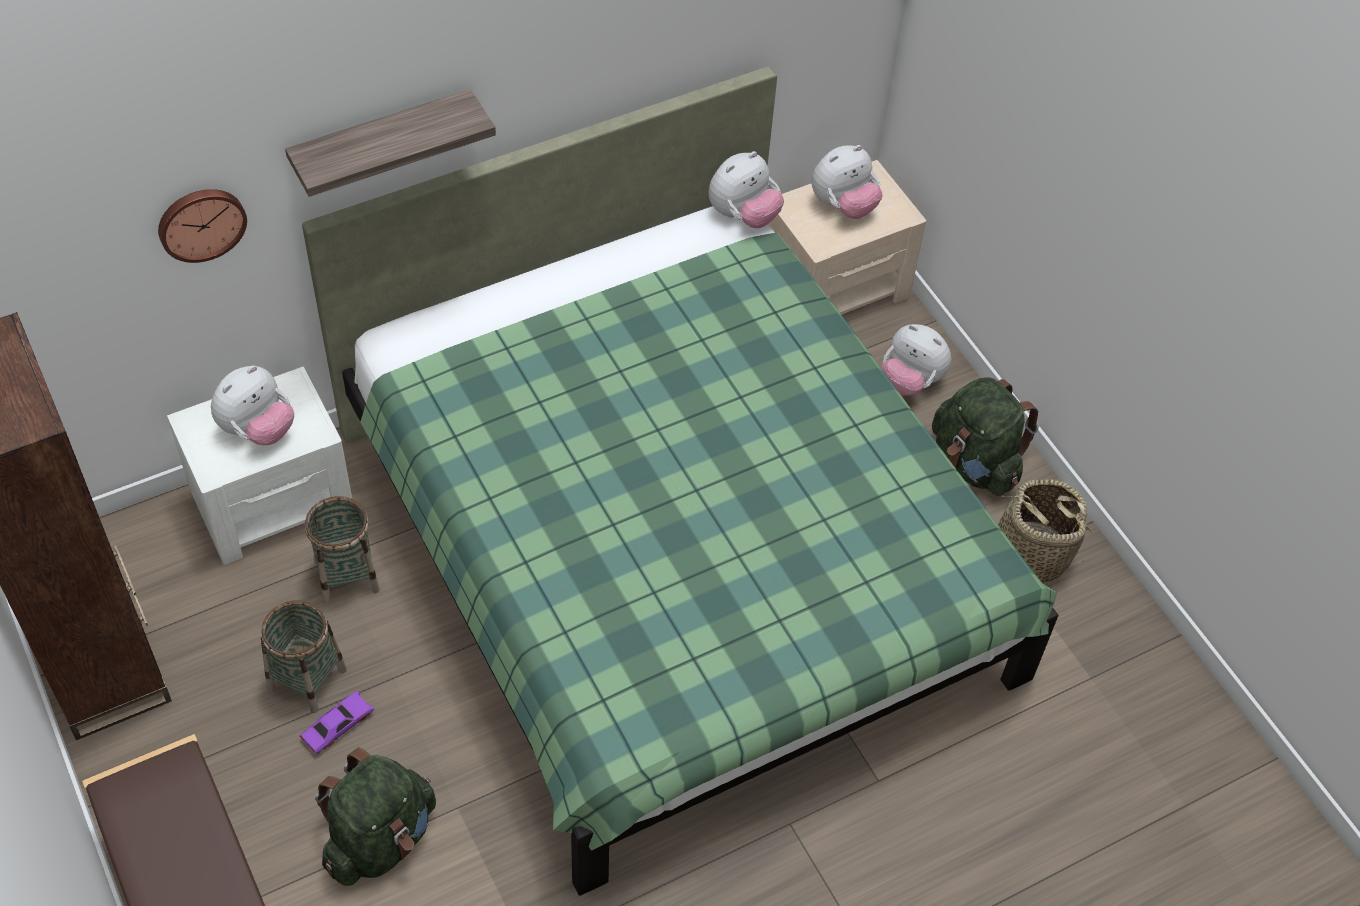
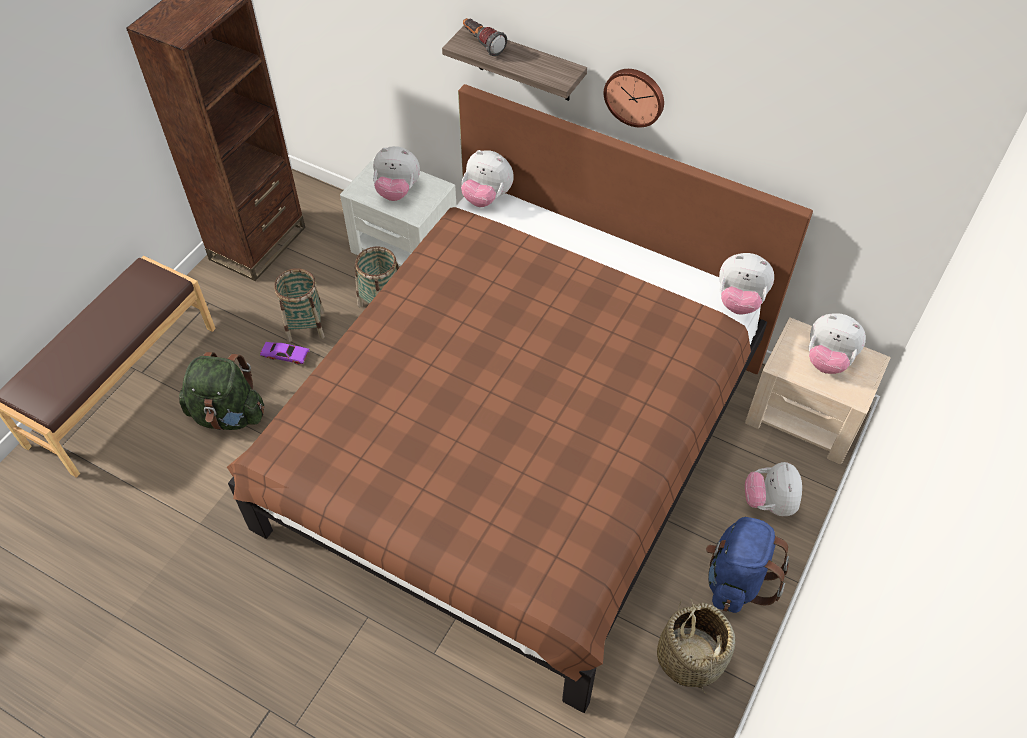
camera: 60 degrees right, 0 degrees up
wall clock [158,189,247,263] -> wall clock moved to [604,69,664,127]
green bed [302,66,1059,895] -> brown bed [227,84,813,713]
green backpack [932,377,1039,496] -> blue backpack [706,517,789,613]
none -> plush toy [461,150,514,207]
none -> flashlight [463,18,507,56]

